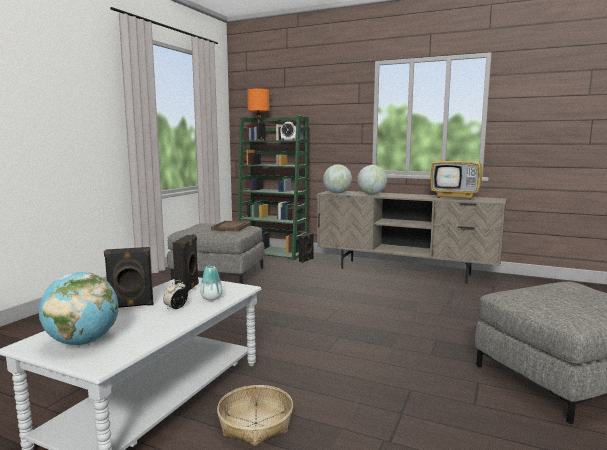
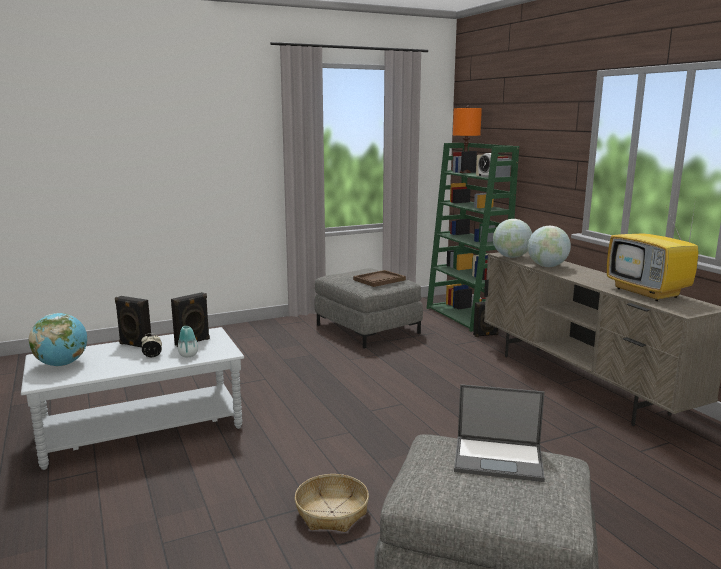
camera: 40 degrees right, 5 degrees up
basket [217,385,293,446] -> basket moved to [295,474,369,532]
none -> laptop [454,384,545,482]

